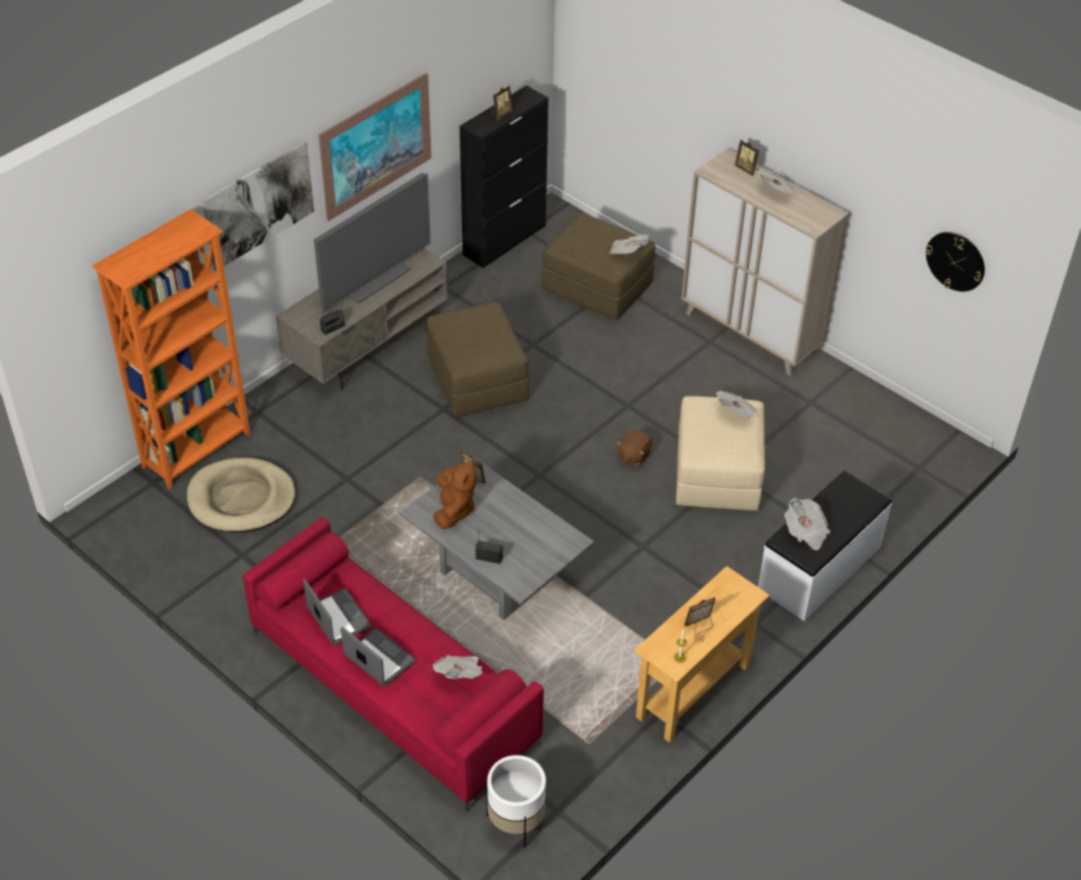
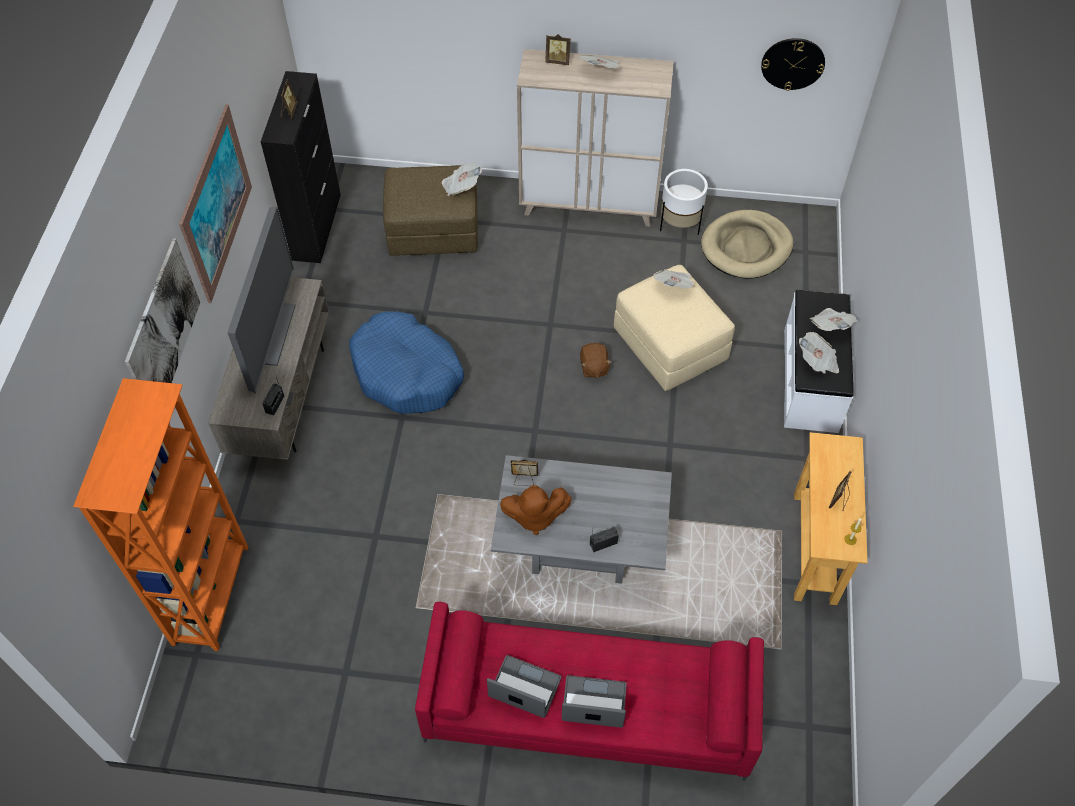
camera: 35 degrees left, 10 degrees up
beige dog bed [187,458,295,532] -> beige dog bed moved to [701,210,793,279]
brown ottoman [426,302,529,417] -> blue dog bed [349,311,464,414]
brown plush toy [433,459,477,529] -> brown plush toy turned 120 degrees clockwise [500,485,572,535]
newspaper [433,655,483,679] -> newspaper moved to [810,308,858,331]
white planter [486,755,546,848] -> white planter moved to [660,169,708,235]

